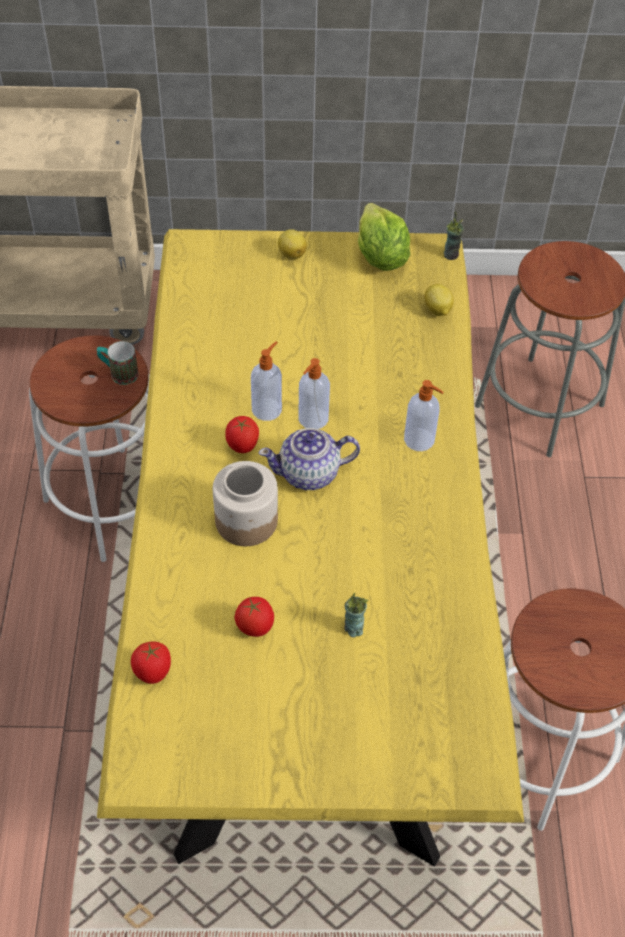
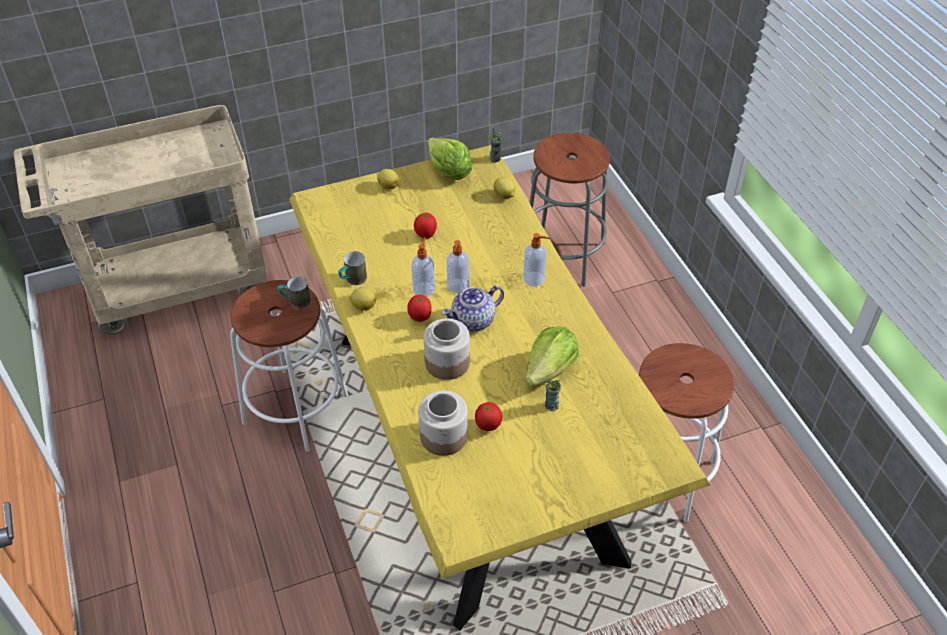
camera: 20 degrees left, 5 degrees down
tomato [131,642,171,684] -> tomato moved to [414,213,437,239]
none -> mug [339,251,367,285]
none -> lemon [349,288,376,311]
none -> jar [418,391,468,456]
none -> lettuce [526,326,579,386]

